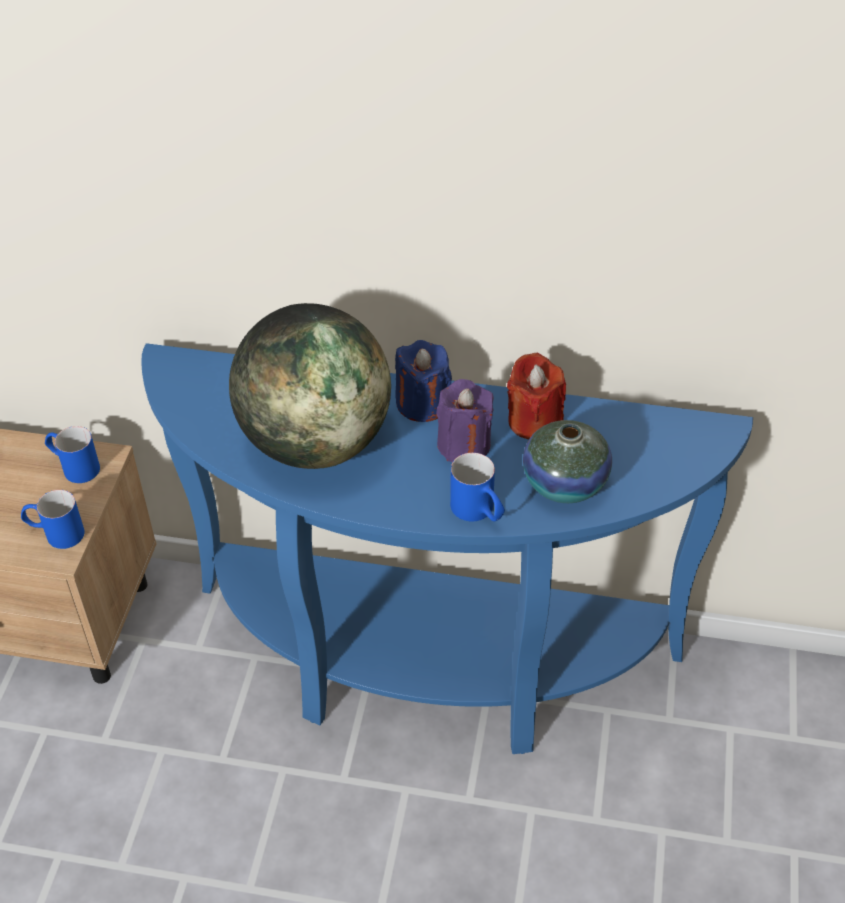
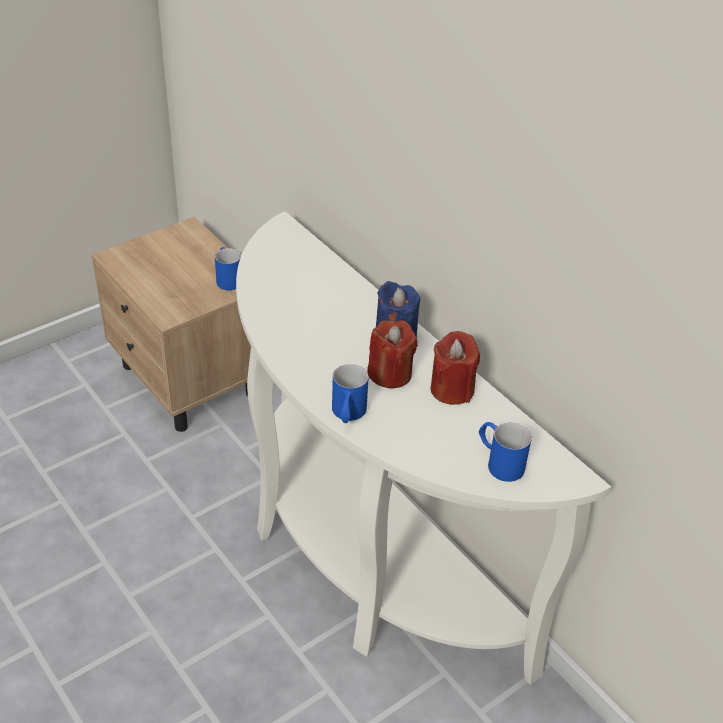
camera: 40 degrees right, 5 degrees down
blue mug [21,490,84,549] -> blue mug moved to [479,422,532,482]
blue console table [141,343,753,754] -> white console table [236,211,611,685]
globe [229,303,391,469] -> none
purple candle [436,379,494,462] -> red candle [367,320,418,388]
vase [523,420,612,503] -> none

